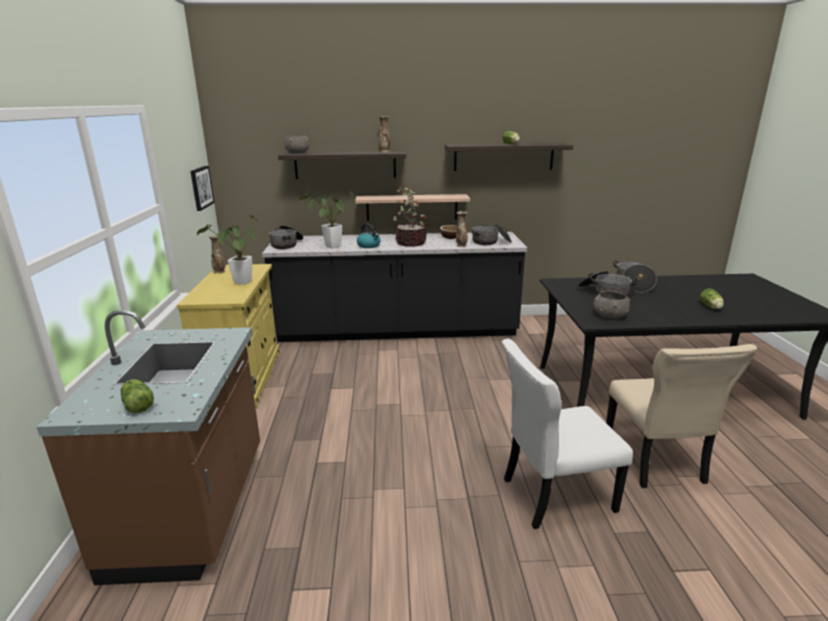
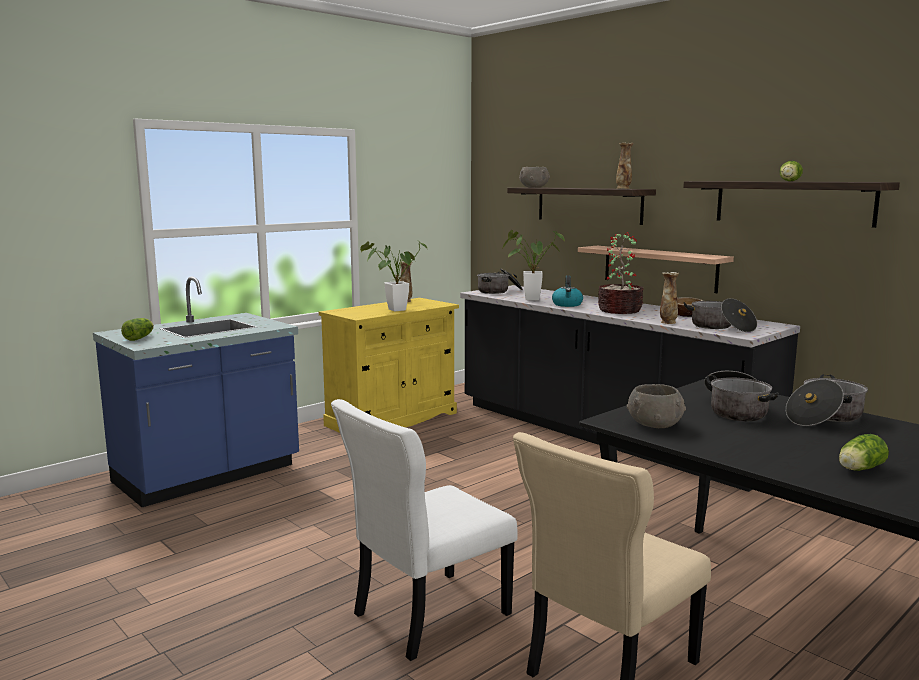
camera: 50 degrees right, 10 degrees down
brown counter [37,310,260,585] -> blue counter [93,276,299,507]
picture [191,166,215,211] -> none
white chair [502,339,633,529] -> white chair turned 75 degrees counterclockwise [331,399,518,661]

